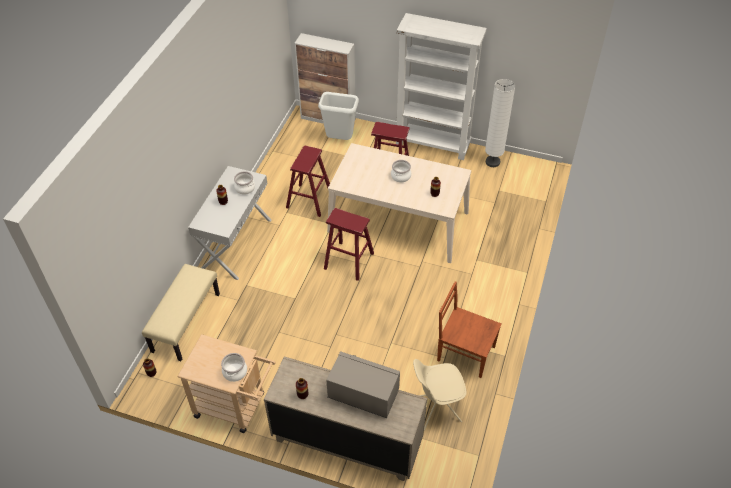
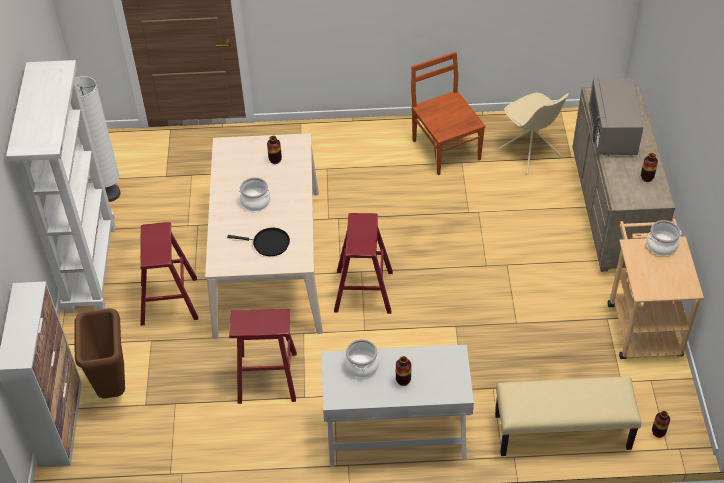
camera: 110 degrees left, 0 degrees up
white trash can [318,92,359,140] -> brown trash can [74,308,125,398]
brown chair [437,281,502,378] -> brown chair turned 150 degrees clockwise [411,52,486,175]
none -> black frying pan [227,228,290,256]

